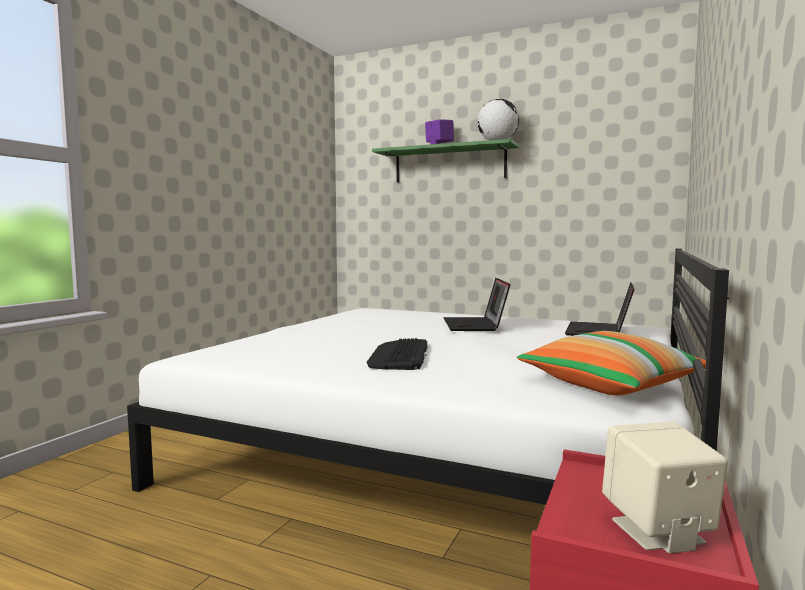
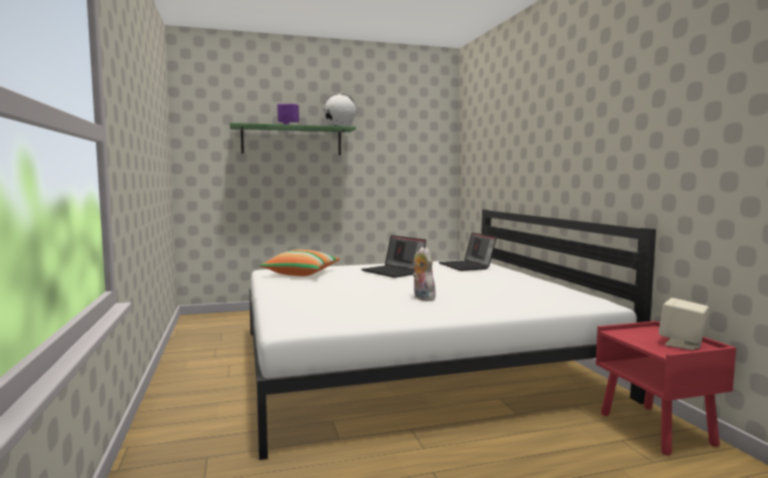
camera: 40 degrees left, 0 degrees up
keyboard [367,338,427,370] -> plush toy [413,247,436,301]
pillow [517,331,706,396] -> pillow moved to [260,250,340,276]

